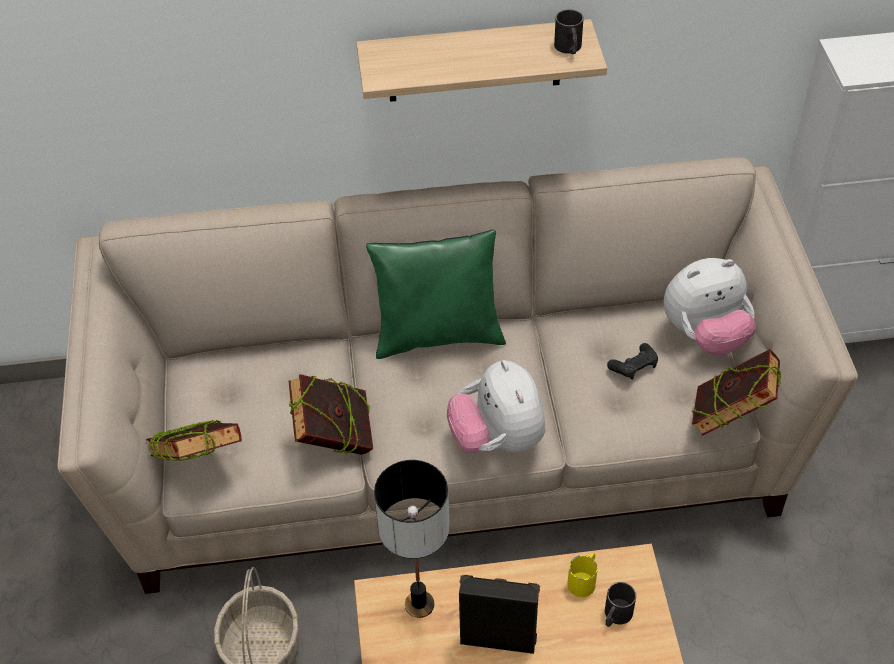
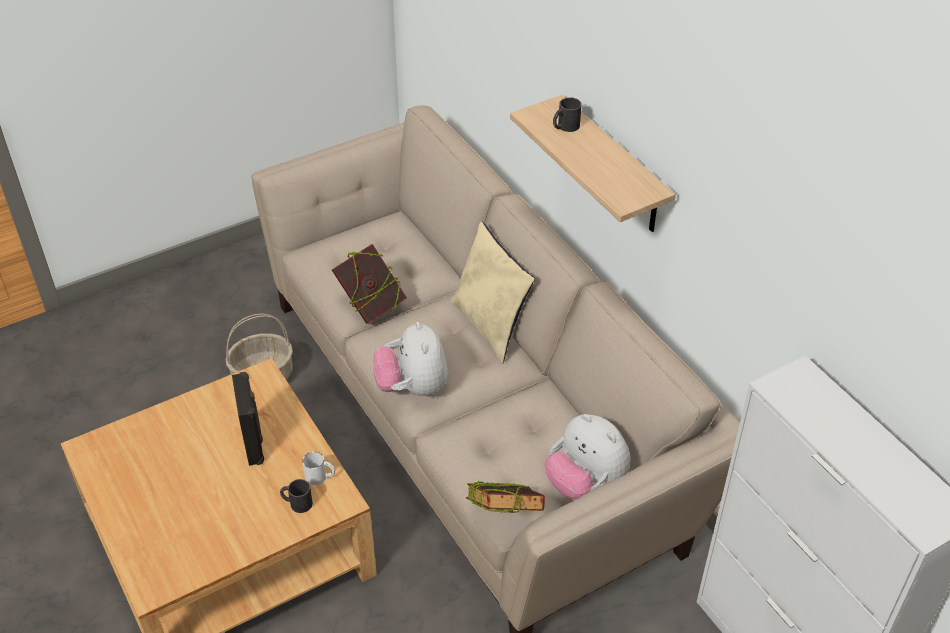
camera: 65 degrees right, 5 degrees down
book [146,419,242,461] -> none
green pillow [366,230,506,359] -> beige pillow [451,221,535,364]
table lamp [374,460,450,618] -> none
plush toy [447,360,545,453] -> plush toy turned 60 degrees counterclockwise [373,322,448,396]
black mug [554,9,584,54] -> black mug moved to [553,97,582,132]
yellow mug [567,553,598,597] -> white mug [302,452,335,485]
black game controller [607,343,658,380] -> none

